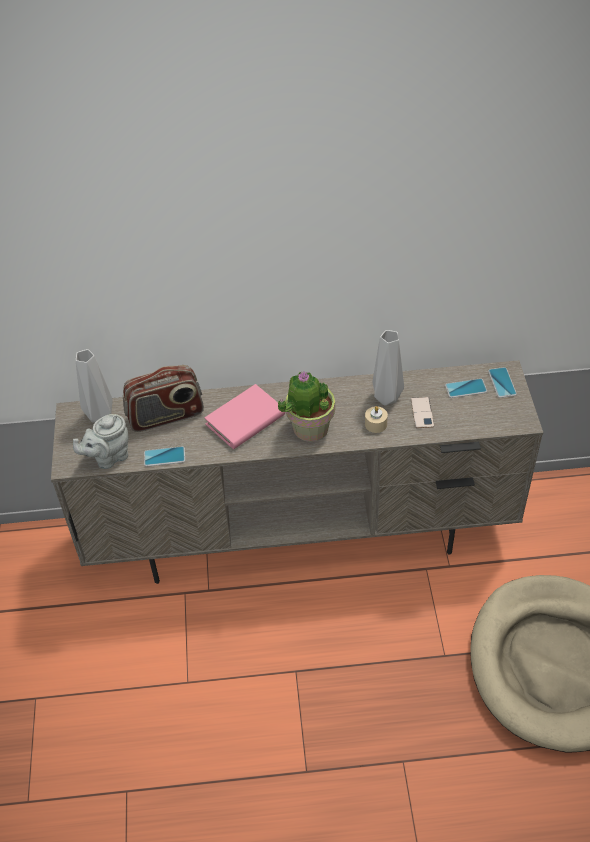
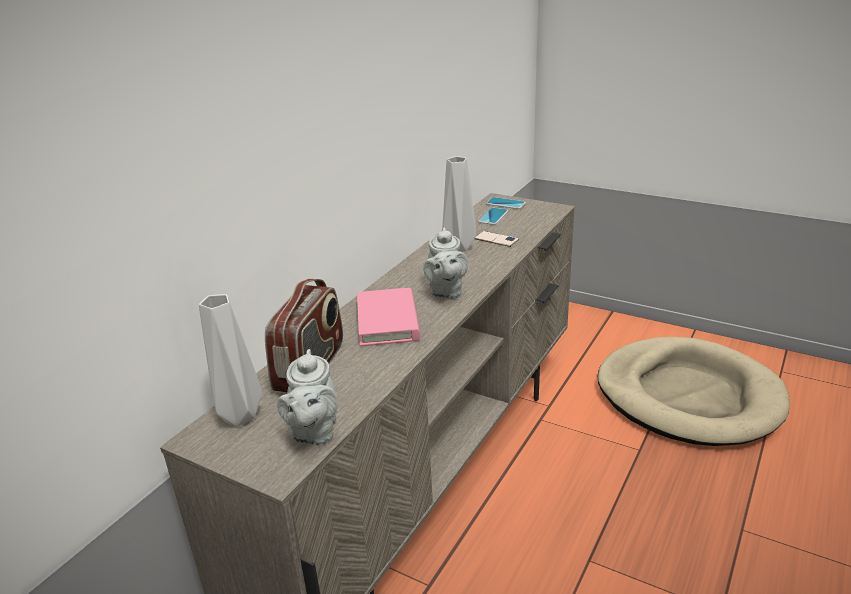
camera: 55 degrees left, 20 degrees down
phone [144,446,185,466] -> none
potted plant [278,372,335,442] -> grey teapot [423,227,468,299]
beige candle [365,406,388,433] -> none

